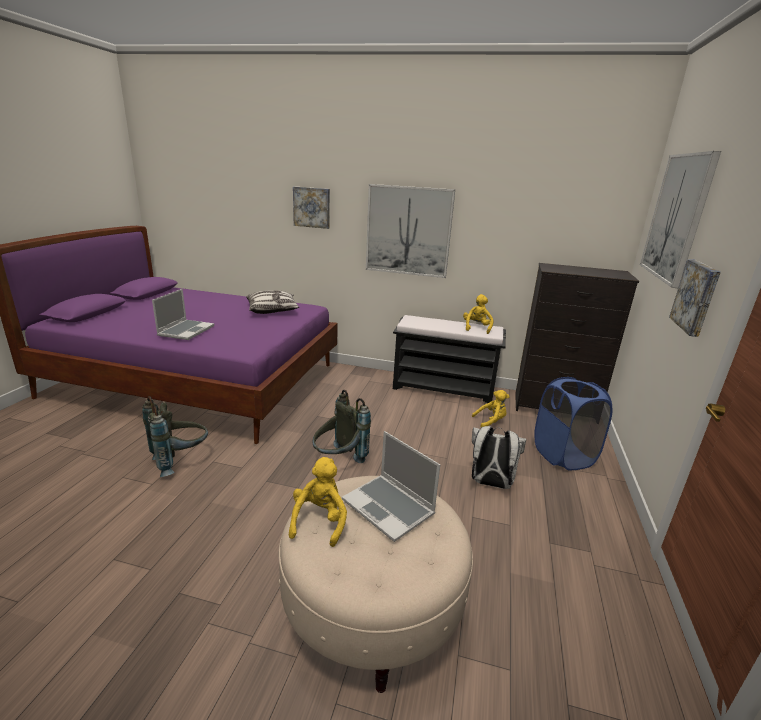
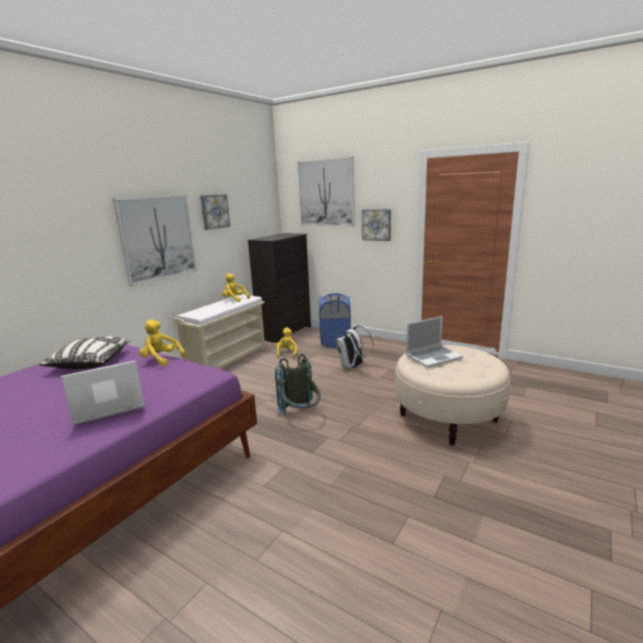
camera: 70 degrees left, 5 degrees down
grey backpack [142,396,208,477] -> none
laptop [152,289,214,340] -> laptop turned 60 degrees counterclockwise [61,360,145,424]
yellow plush toy [289,457,347,547] -> yellow plush toy moved to [139,320,185,366]
picture [293,187,330,229] -> picture moved to [200,194,230,230]
black bench [393,315,506,403] -> beige bench [173,294,266,369]

